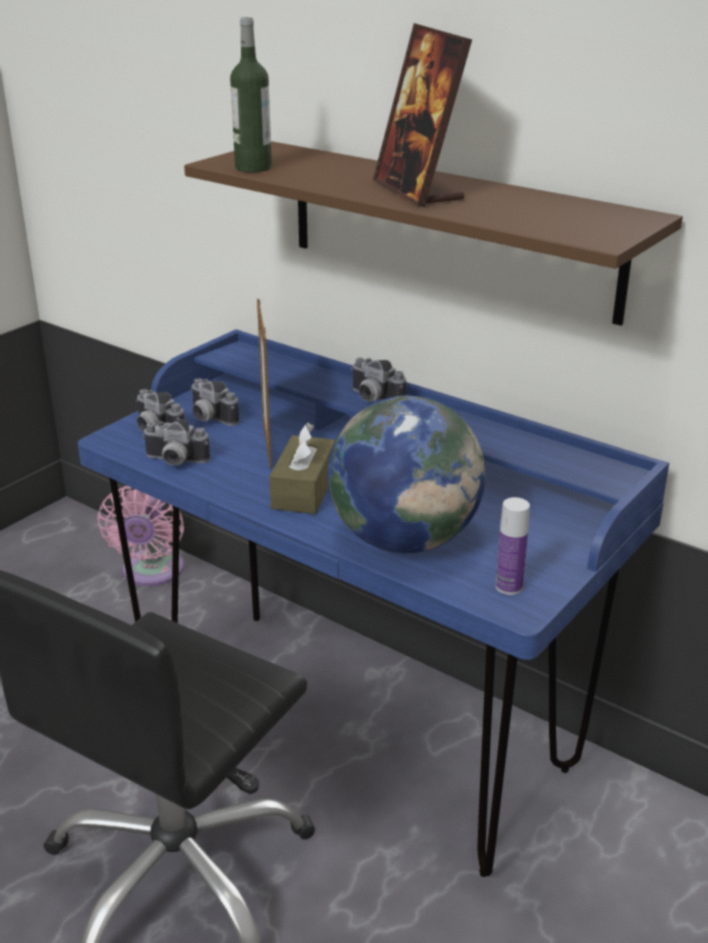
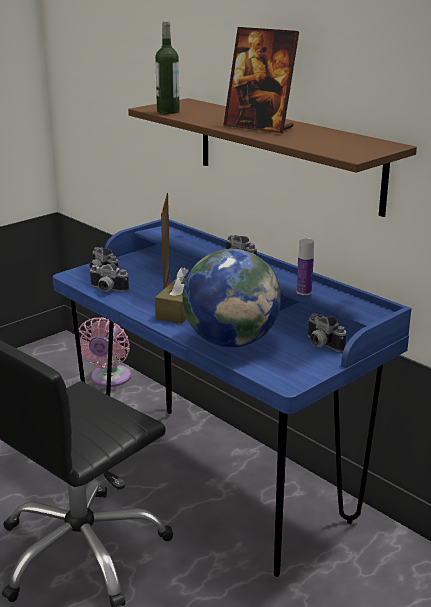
camera: 10 degrees right, 5 degrees down
camera [191,378,239,426] -> camera moved to [307,313,346,352]
picture frame [373,23,472,207] -> picture frame turned 45 degrees counterclockwise [223,27,299,134]
bottle [496,497,530,595] -> bottle moved to [297,239,314,295]

